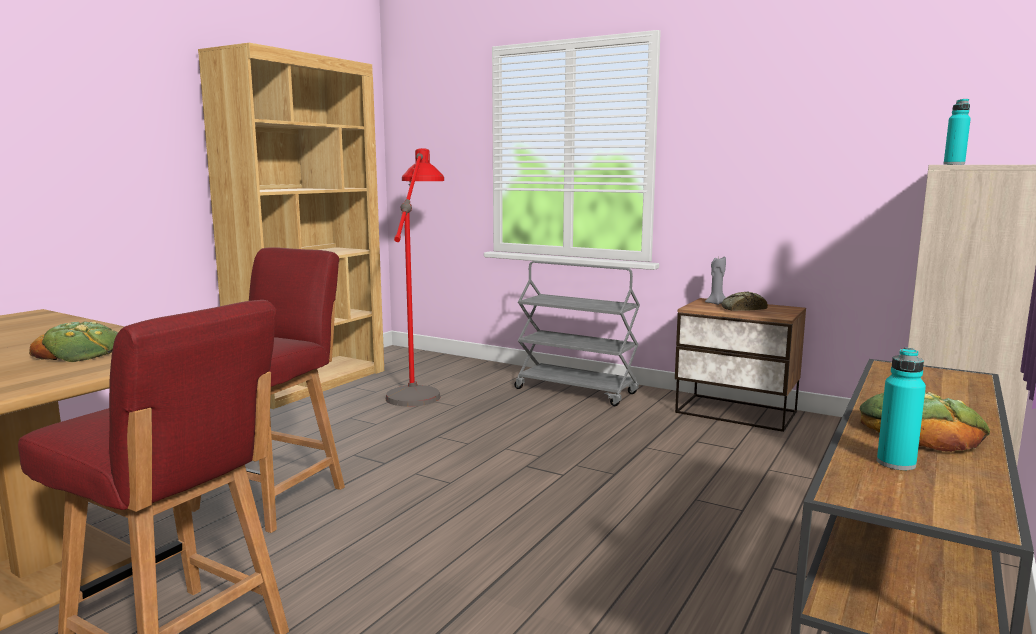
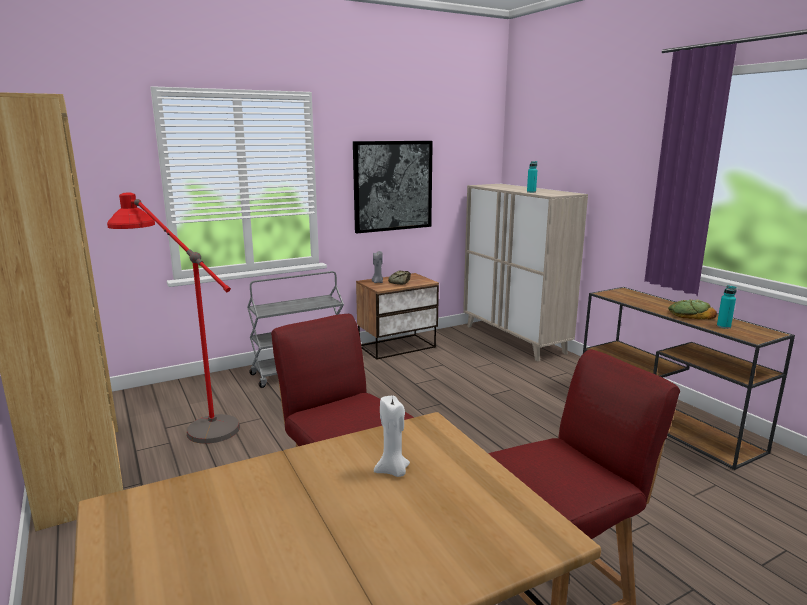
camera: 60 degrees left, 5 degrees up
bread [29,321,118,362] -> white candle [374,395,410,477]
none -> picture [353,141,433,233]

